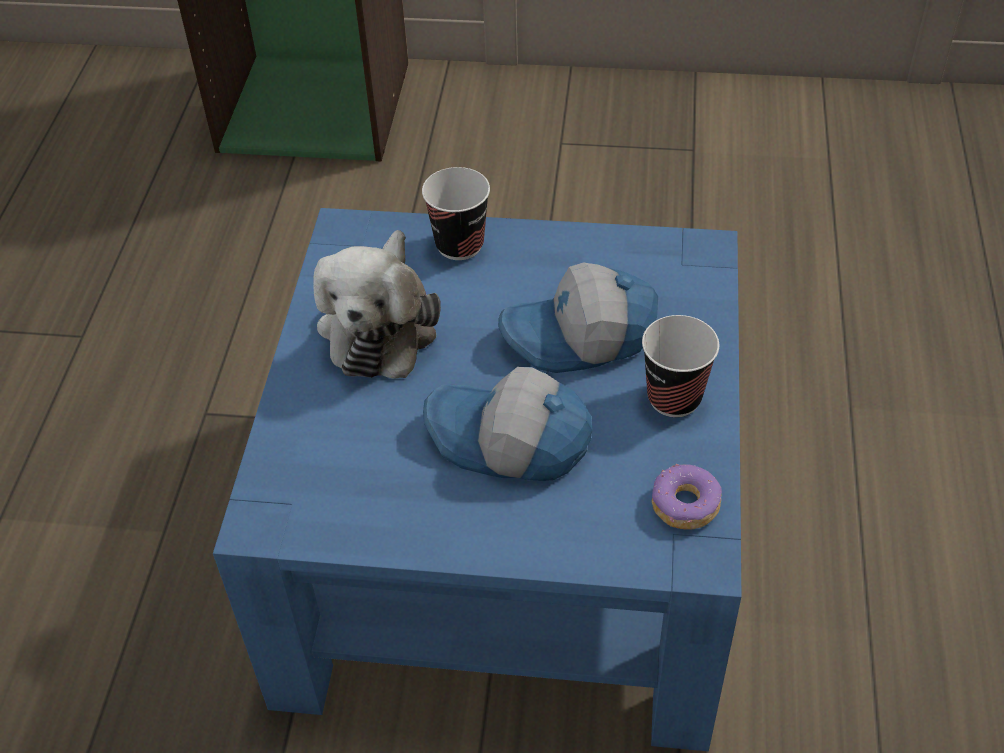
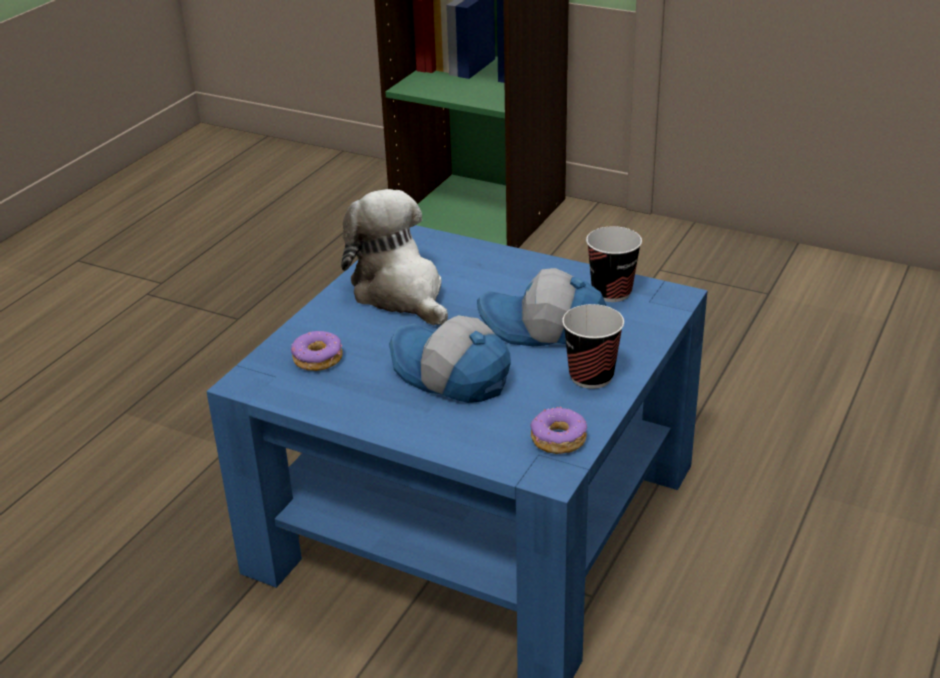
camera: 20 degrees right, 15 degrees down
plush toy [313,230,441,379] -> plush toy turned 120 degrees clockwise [341,189,448,325]
cup [422,167,490,260] -> cup moved to [586,226,642,302]
none -> donut [291,330,343,371]

